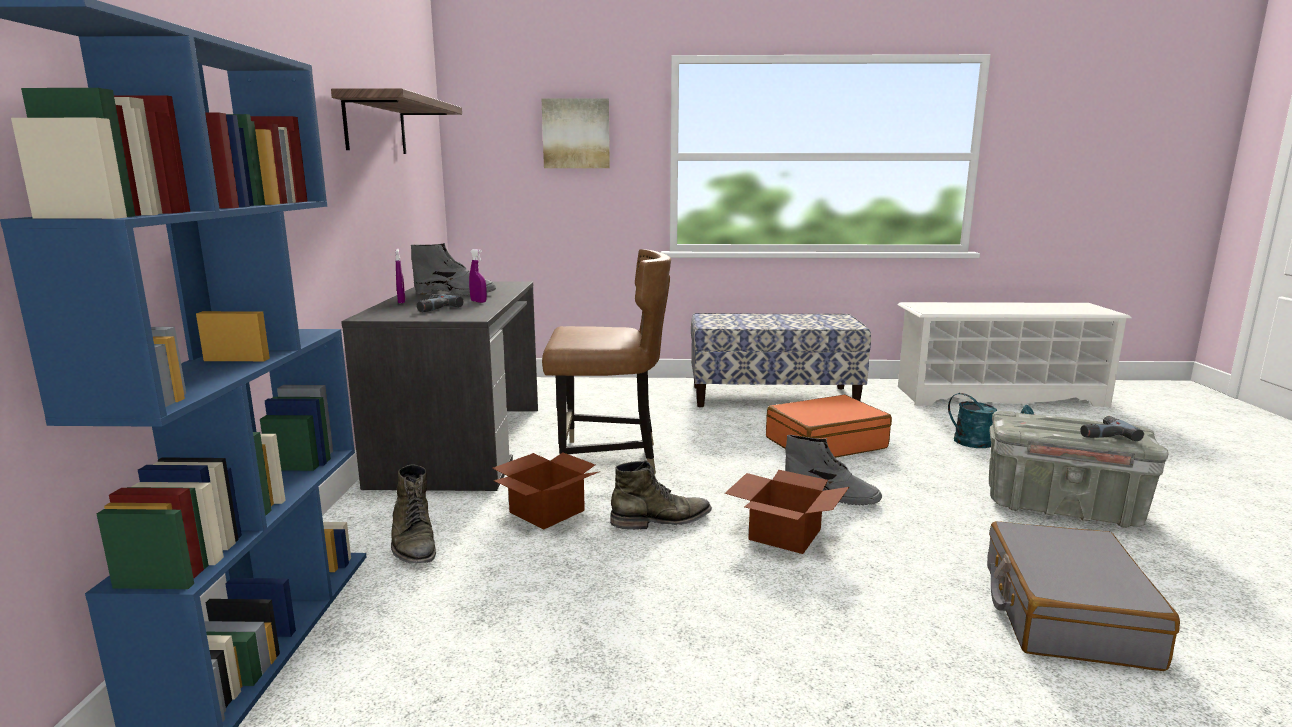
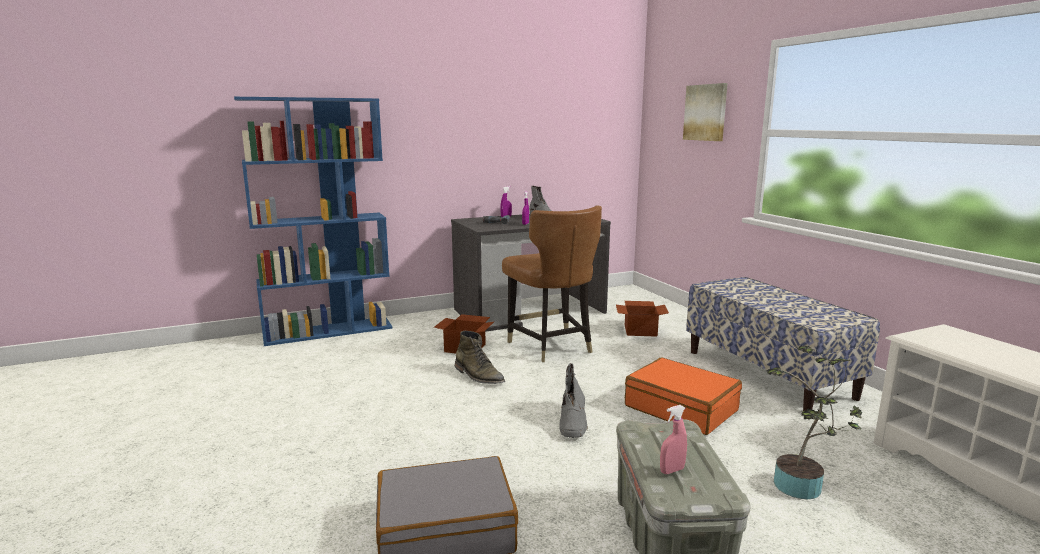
camera: 65 degrees right, 0 degrees up
shelf [331,88,462,154] -> none
green boot [391,465,436,564] -> none
cardboard box [725,470,849,554] -> cardboard box moved to [616,301,669,337]
turquoise watering can [948,393,1034,448] -> potted plant [766,346,862,499]
power drill [1080,416,1144,441] -> pink spray bottle [660,405,687,474]

